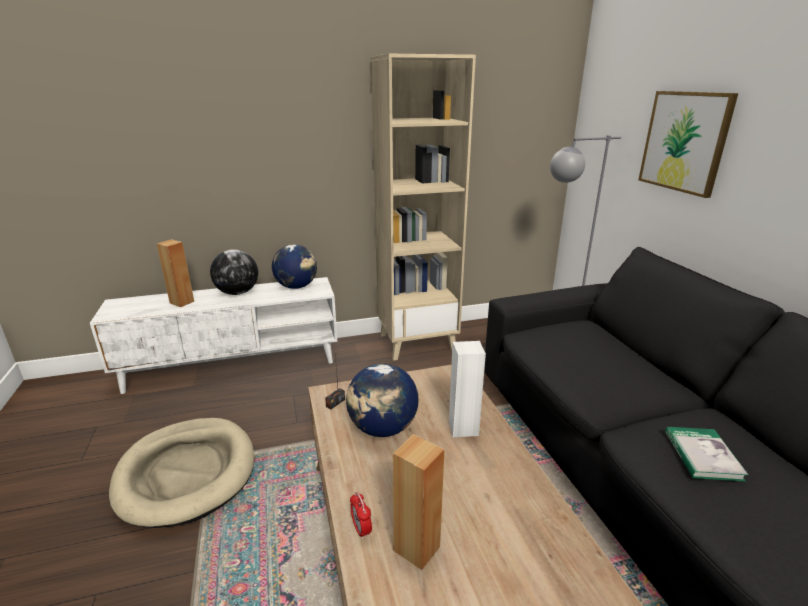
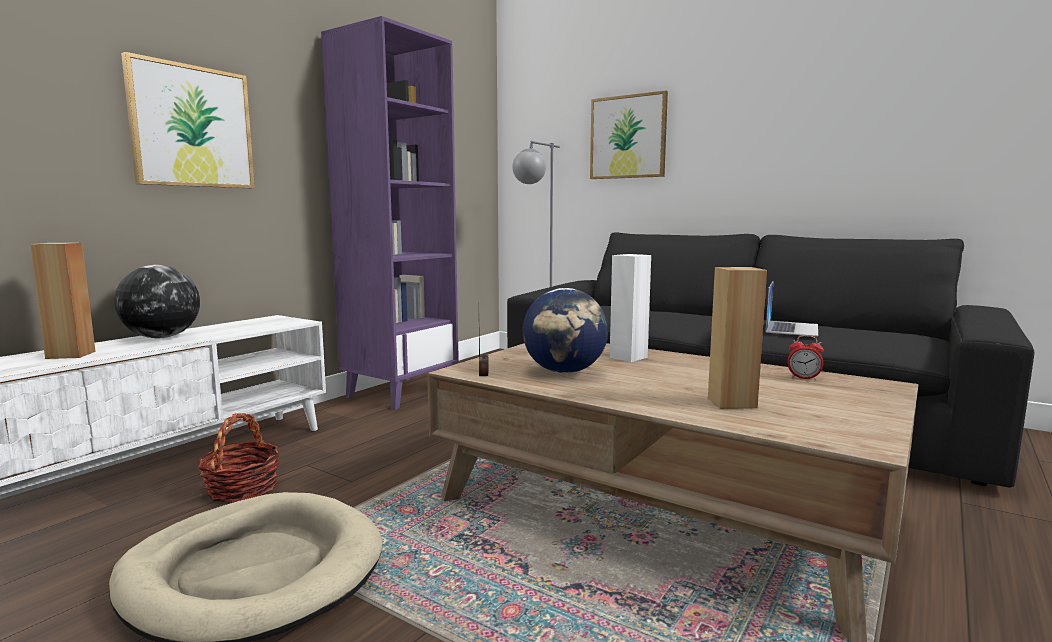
camera: 40 degrees left, 15 degrees down
globe [272,244,317,289] -> none
alarm clock [350,492,372,539] -> alarm clock moved to [788,335,824,380]
beige bookcase [371,54,476,361] -> purple bookcase [321,16,459,410]
book [665,427,748,482] -> laptop [765,281,818,337]
none -> picture [121,52,255,189]
none -> basket [198,413,280,503]

